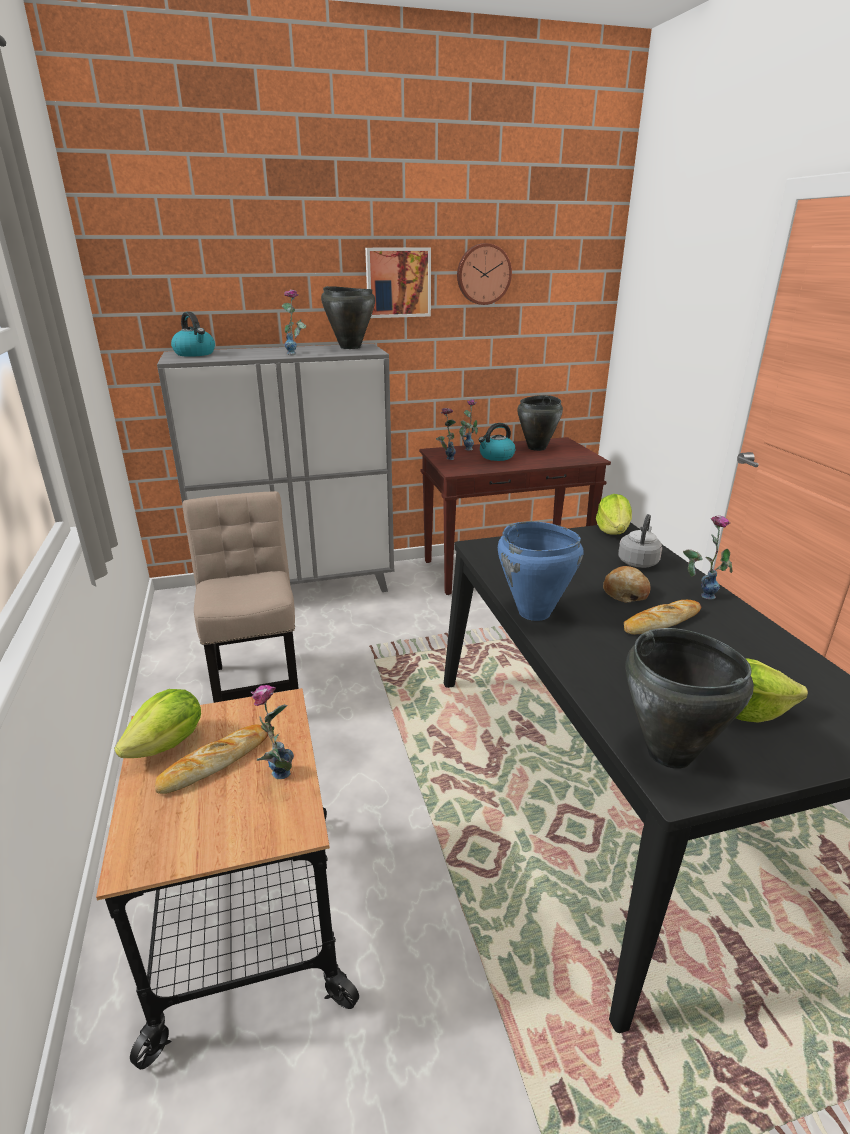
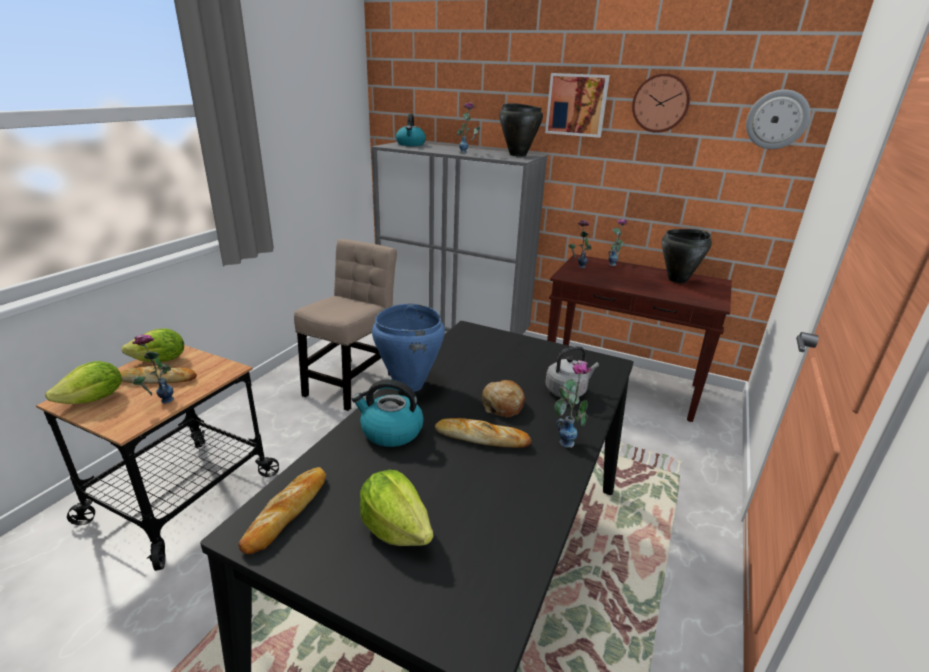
camera: 40 degrees right, 0 degrees up
kettle [478,423,515,461] -> kettle moved to [352,379,424,447]
lettuce [596,494,632,535] -> lettuce moved to [45,361,122,404]
black cooking pot [626,628,754,769] -> bread [238,467,326,554]
none -> wall clock [746,90,811,149]

